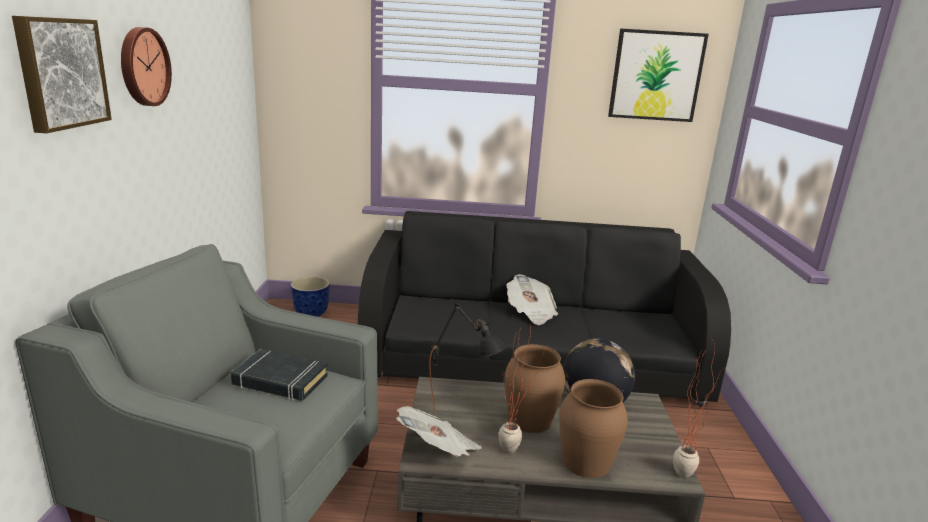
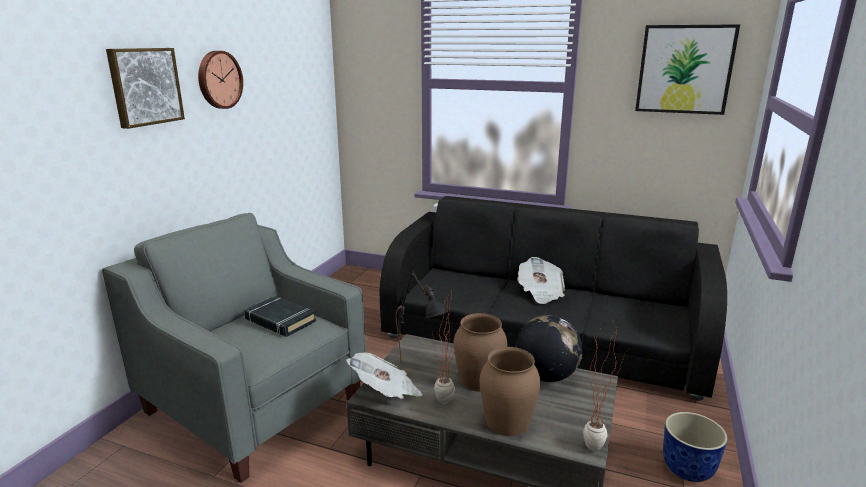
camera: 20 degrees right, 0 degrees up
planter [291,276,330,317] -> planter moved to [663,412,728,482]

